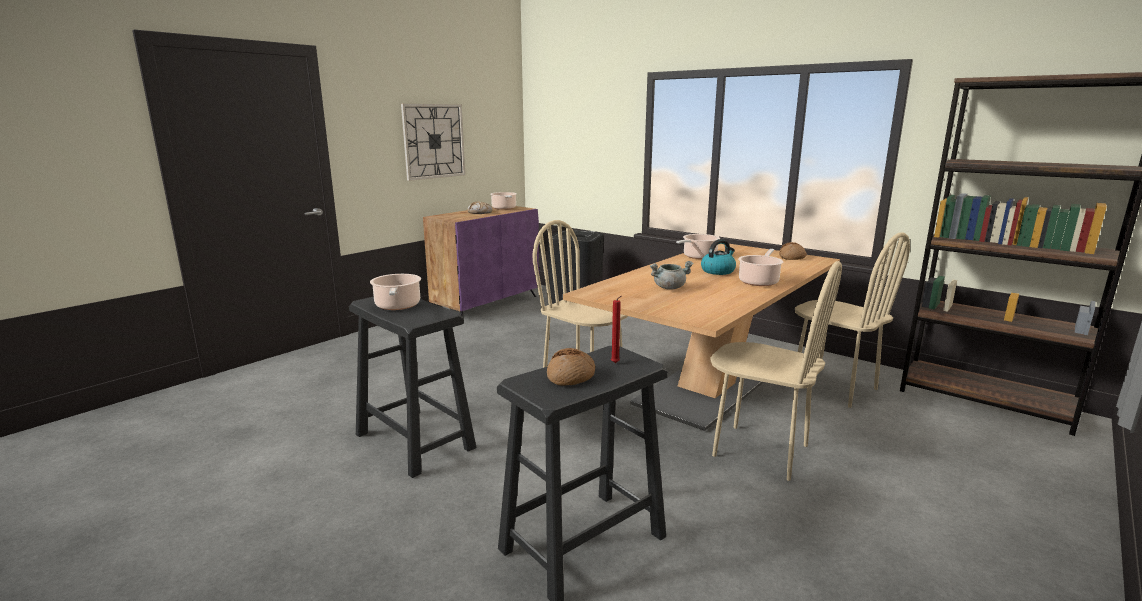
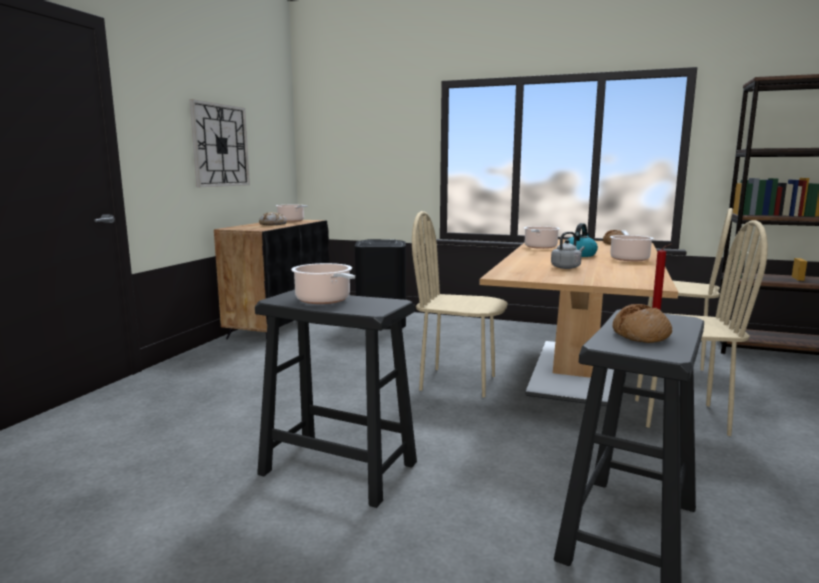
camera: 20 degrees left, 5 degrees down
purple cabinet [423,206,540,317] -> black cabinet [214,220,329,339]
grey cooking pot [650,261,694,290] -> grey kettle [551,232,585,269]

